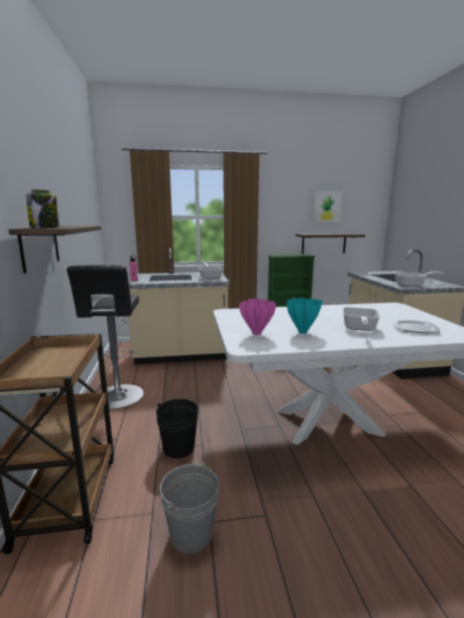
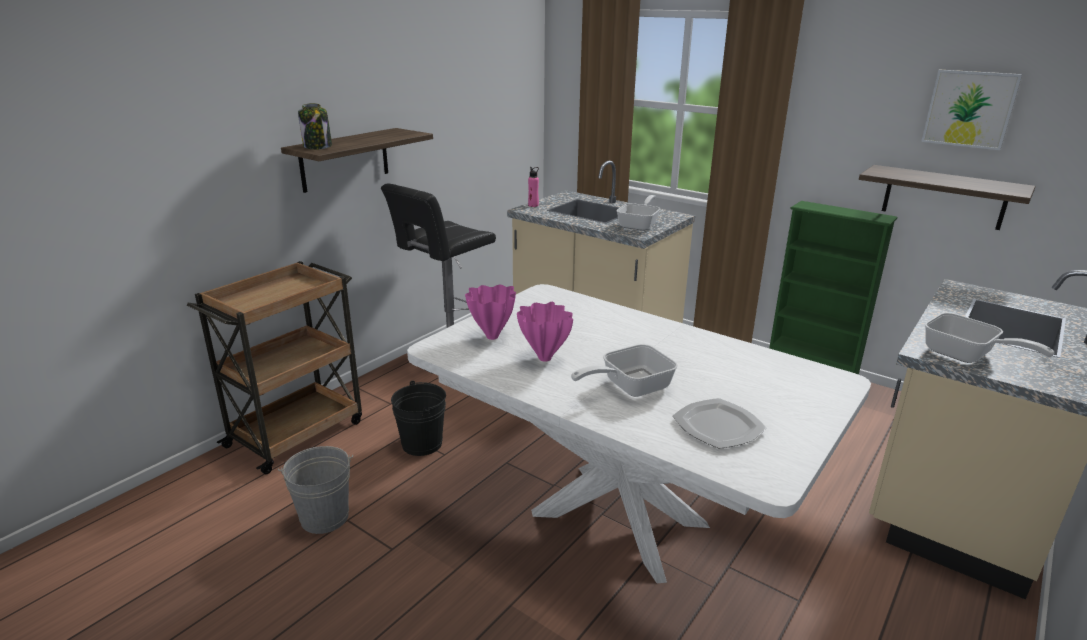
camera: 45 degrees right, 10 degrees up
turquoise vase [287,298,322,334] -> pink vase [517,302,573,362]

